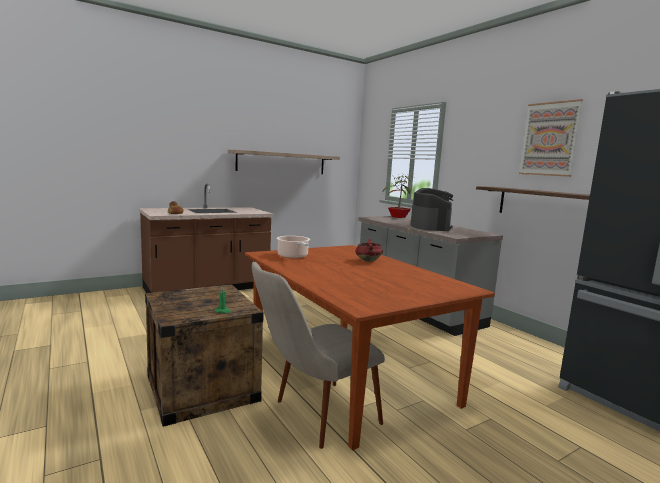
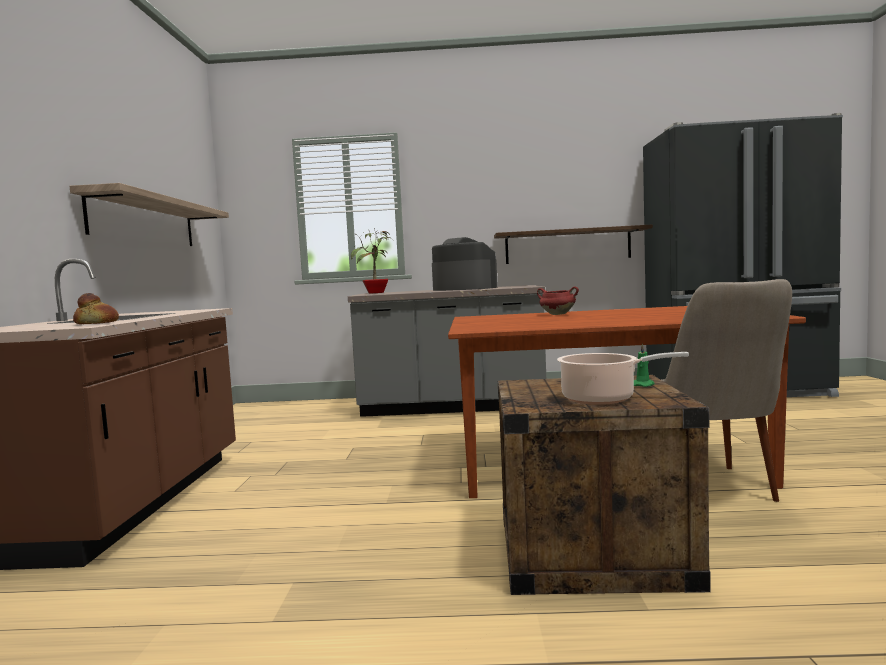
camera: 55 degrees left, 5 degrees down
cooking pot [277,236,310,259] -> cooking pot moved to [557,352,689,405]
picture [519,99,583,177] -> none

